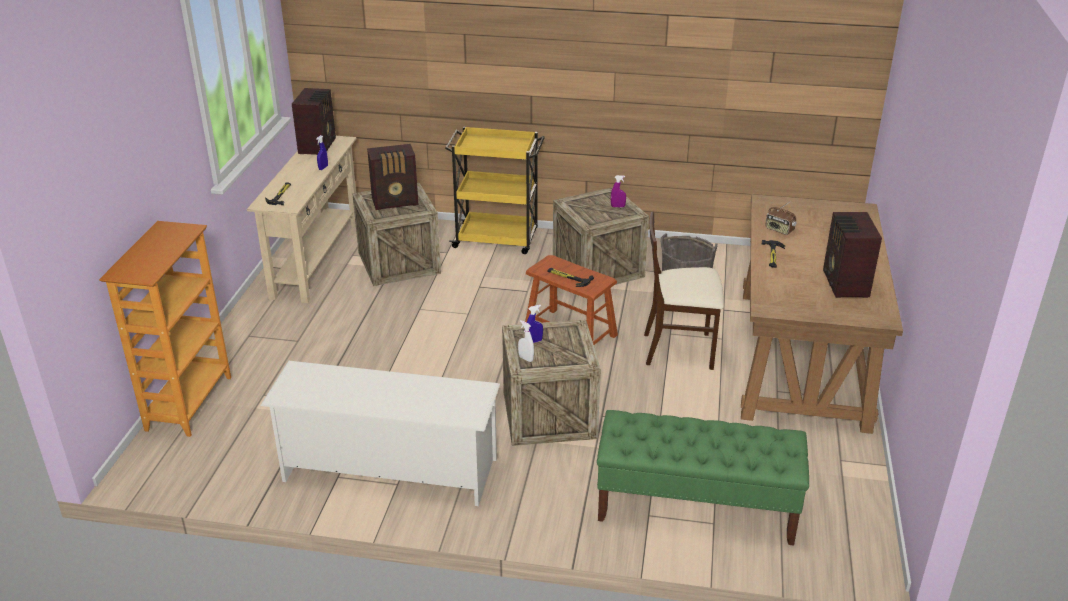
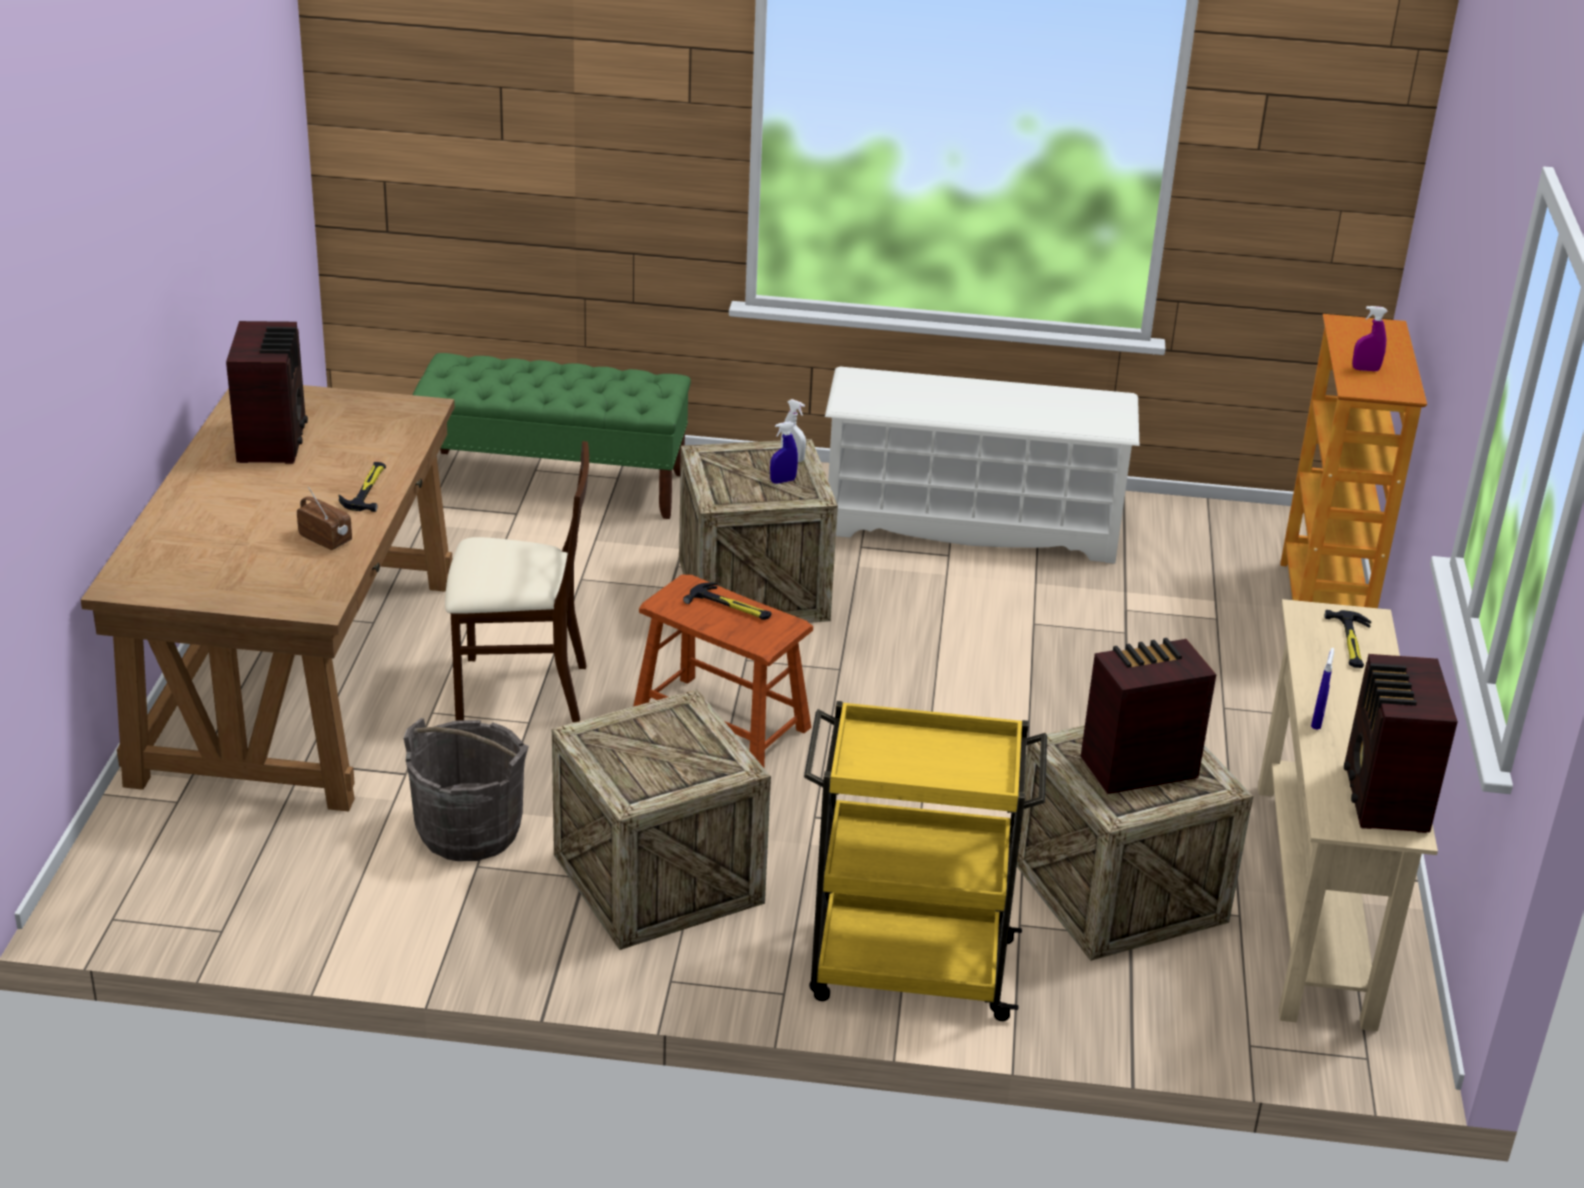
camera: 175 degrees right, 0 degrees up
purple spray bottle [611,175,626,208] -> purple spray bottle moved to [1352,306,1388,371]

